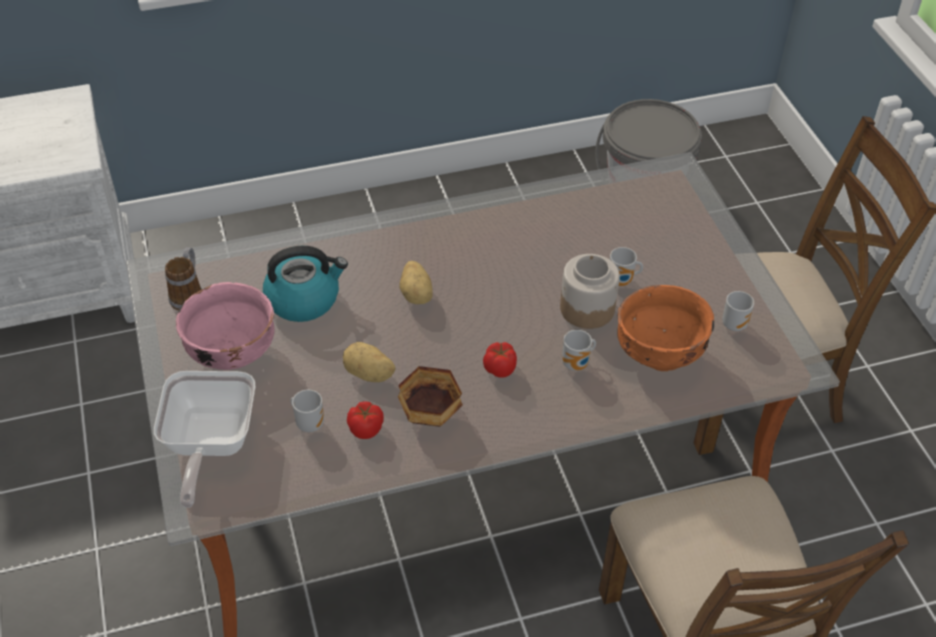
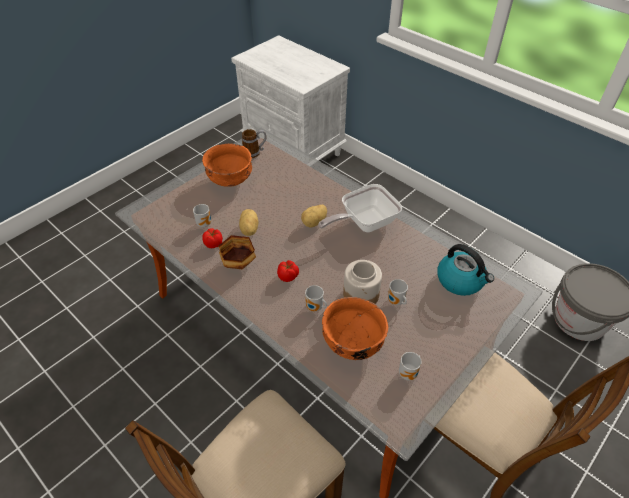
camera: 60 degrees right, 0 degrees up
frying pan [154,371,255,508] -> frying pan moved to [318,184,402,232]
pink bowl [176,282,275,370] -> orange bowl [202,144,252,187]
kettle [263,246,348,322] -> kettle moved to [437,244,494,296]

